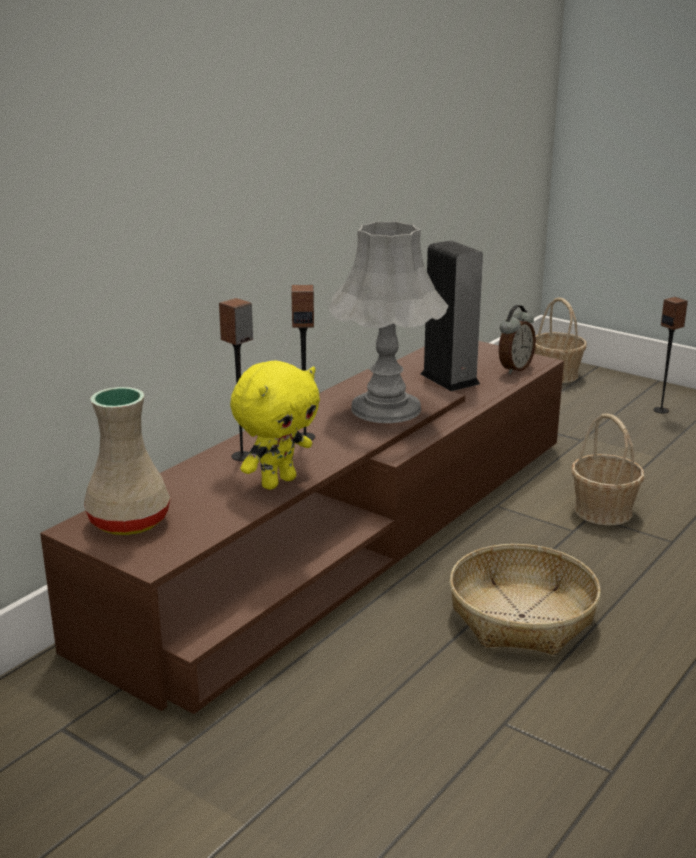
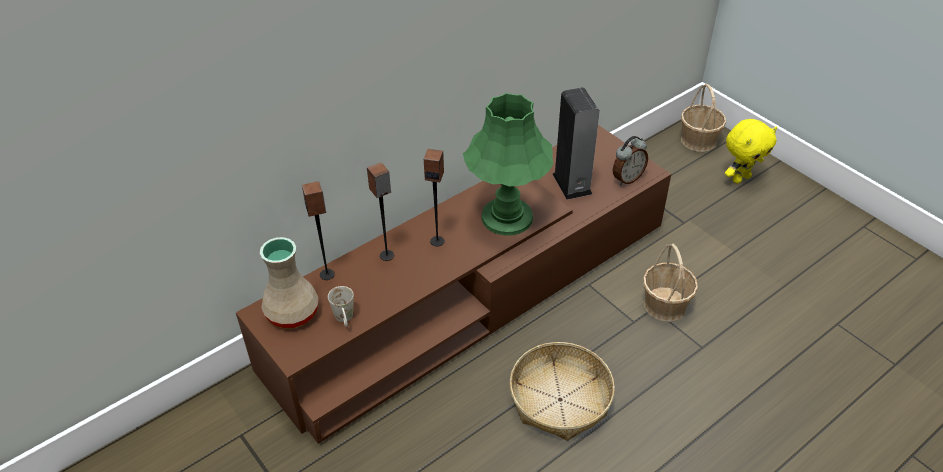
camera: 15 degrees right, 20 degrees up
yellow plush toy [230,360,320,490] -> yellow plush toy moved to [725,119,777,184]
grey table lamp [328,221,448,423] -> green table lamp [463,93,553,236]
speaker [654,297,688,413] -> speaker moved to [302,181,335,280]
none -> white mug [328,286,354,327]

